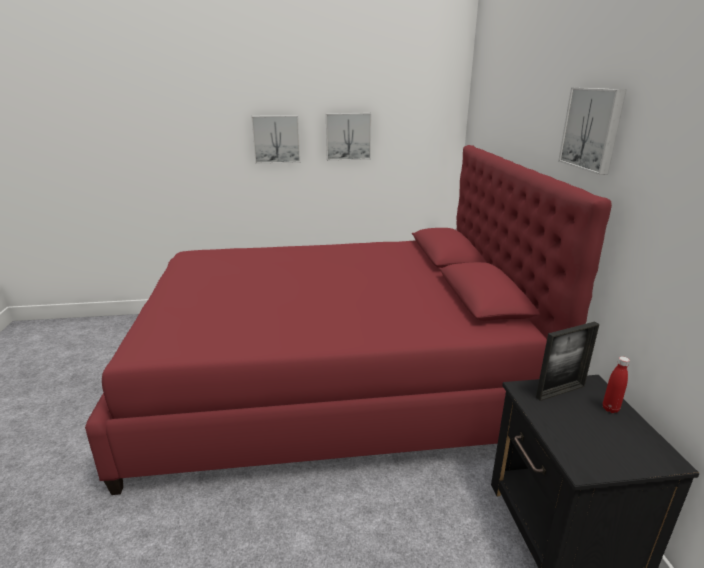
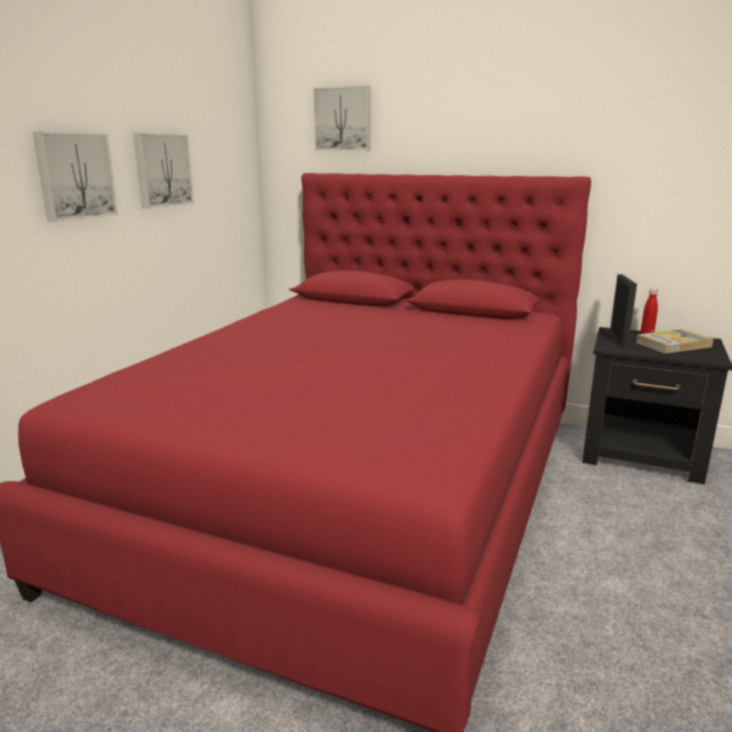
camera: 60 degrees left, 5 degrees down
picture [558,87,626,175] -> picture moved to [313,86,371,151]
none -> book [636,329,714,354]

